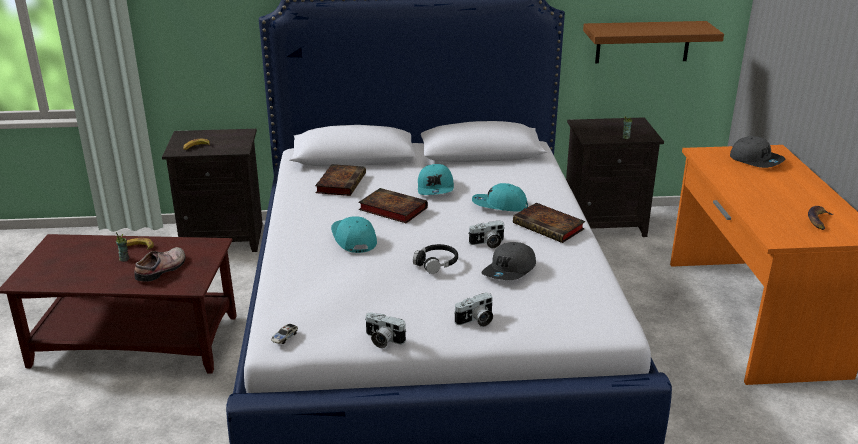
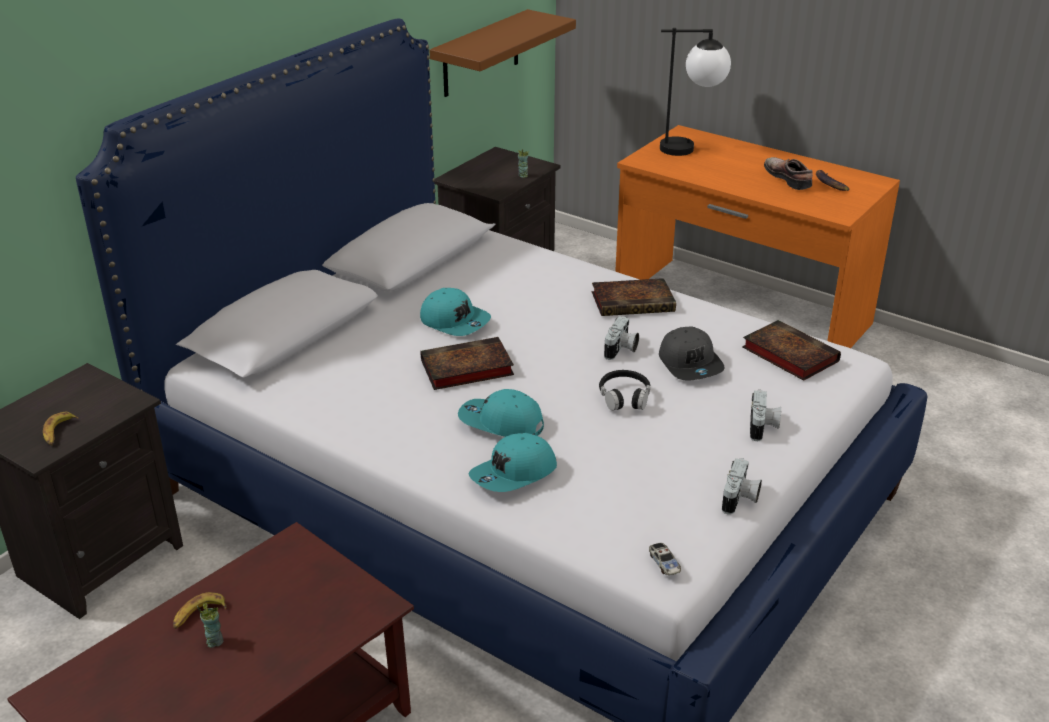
camera: 50 degrees left, 5 degrees up
shoe [134,247,185,281] -> shoe moved to [764,157,813,190]
book [315,164,366,196] -> book moved to [742,320,841,381]
camera [365,312,406,348] -> camera turned 45 degrees counterclockwise [722,458,762,514]
turquoise cap [472,183,528,212] -> turquoise cap moved to [469,433,557,492]
grey cap [730,136,785,168] -> table lamp [660,28,731,156]

